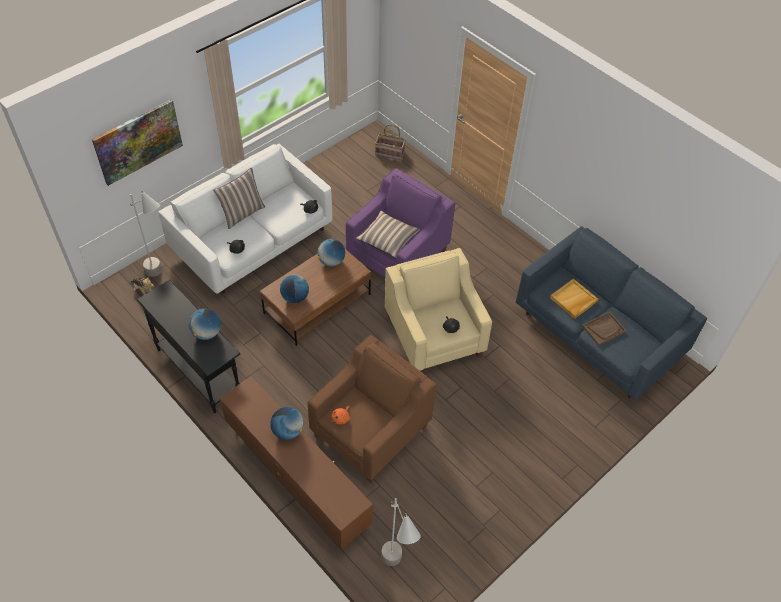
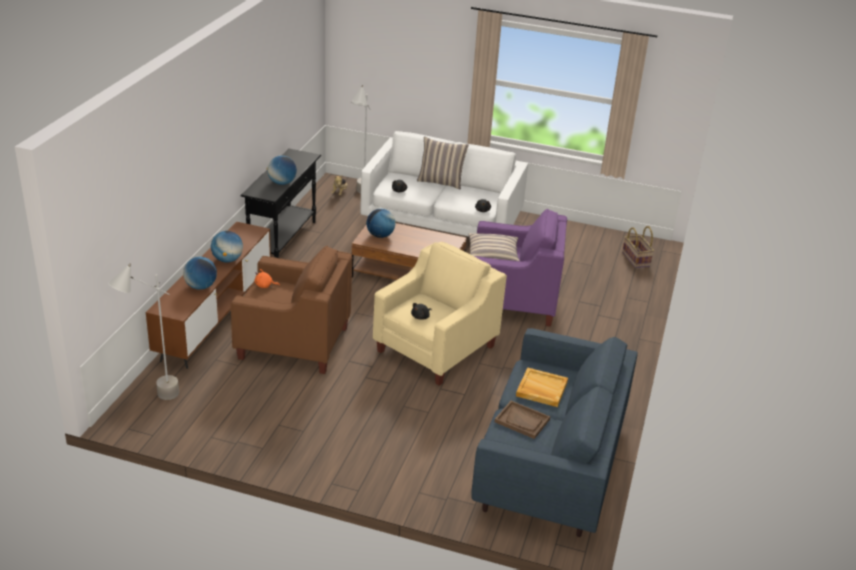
camera: 60 degrees right, 20 degrees down
picture [92,100,183,186] -> none
globe [317,239,345,267] -> globe moved to [183,257,217,290]

